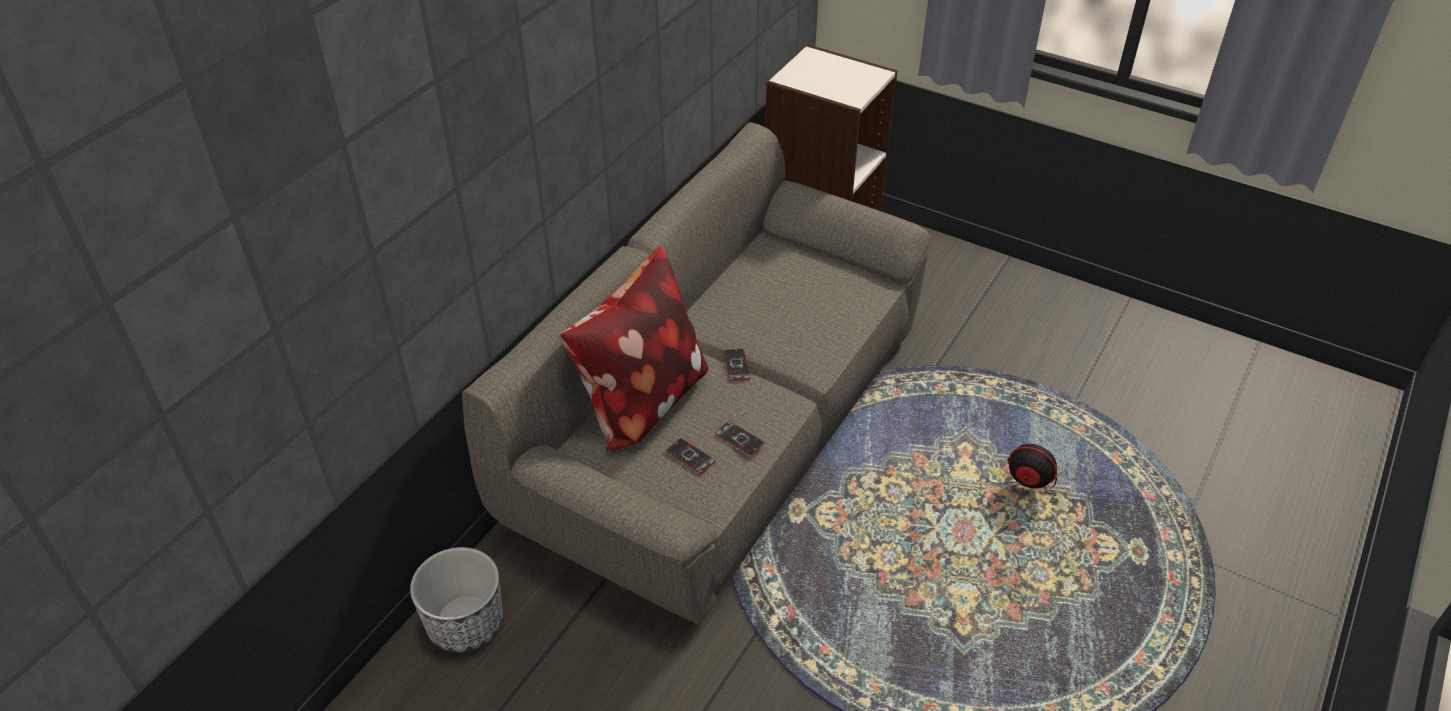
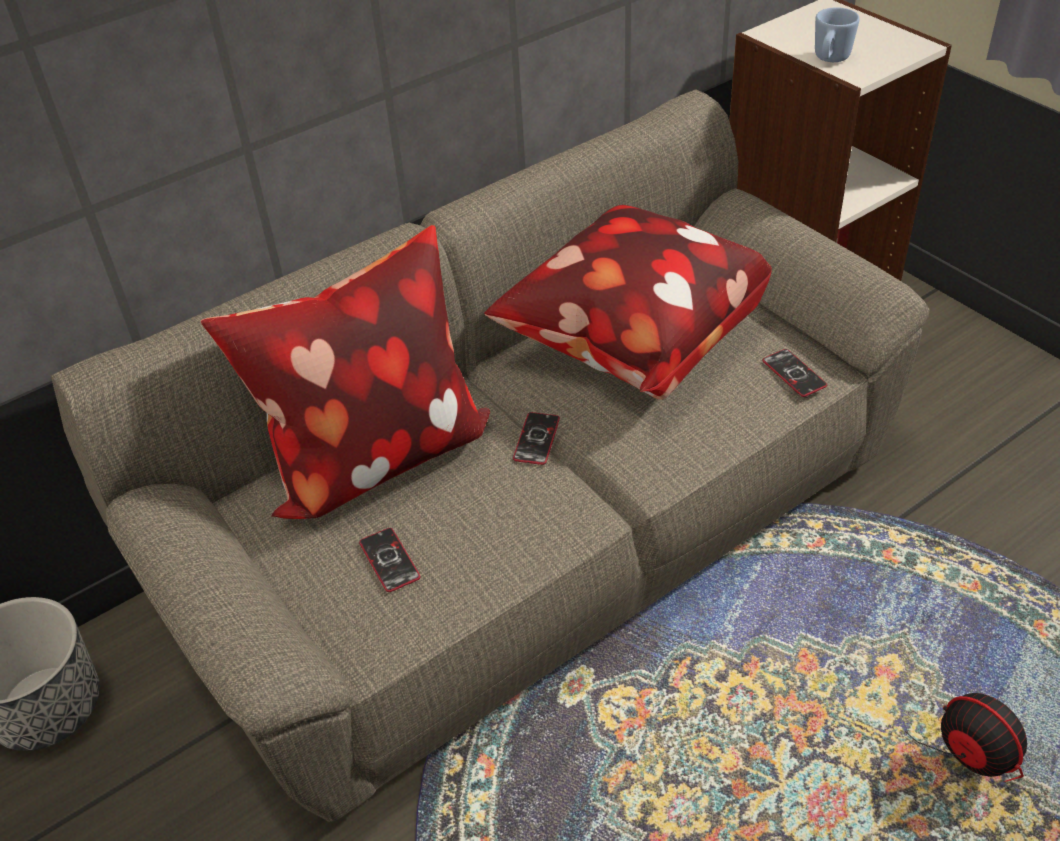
camera: 25 degrees right, 0 degrees up
phone [715,421,764,455] -> phone moved to [762,349,827,397]
none -> pillow [485,205,772,400]
none -> blue mug [815,7,860,62]

